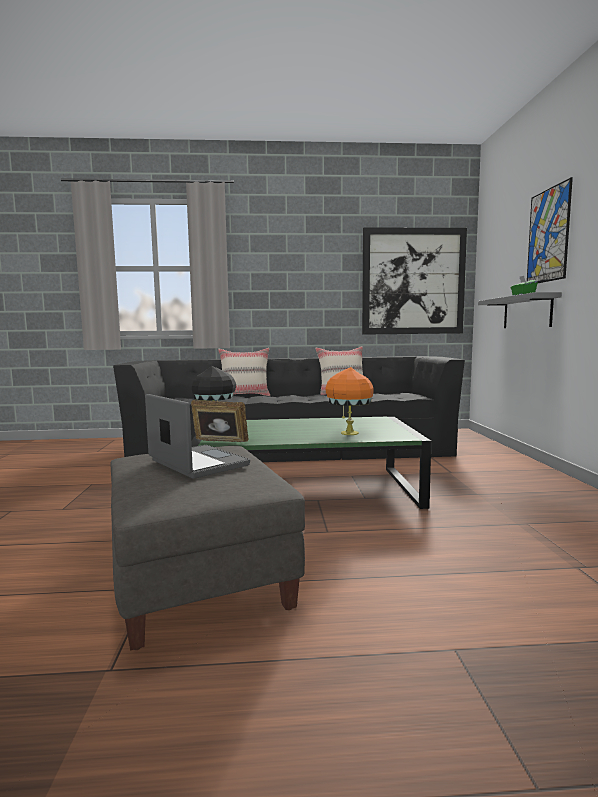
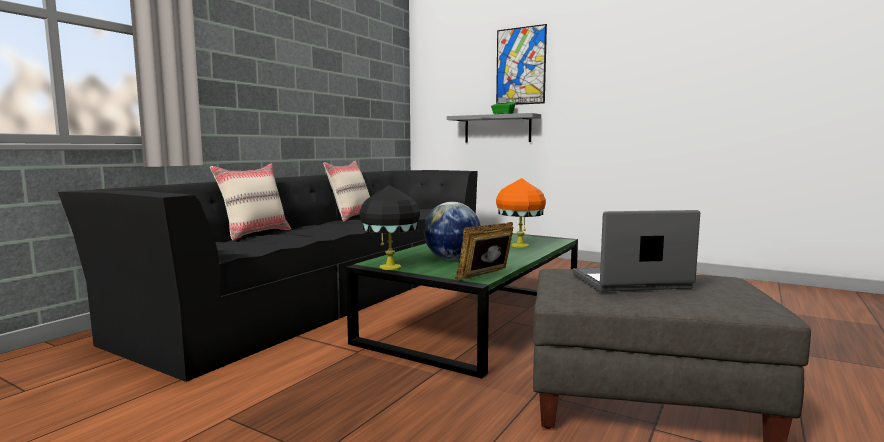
camera: 55 degrees left, 0 degrees up
picture [362,227,467,335] -> none
none -> globe [424,202,481,260]

